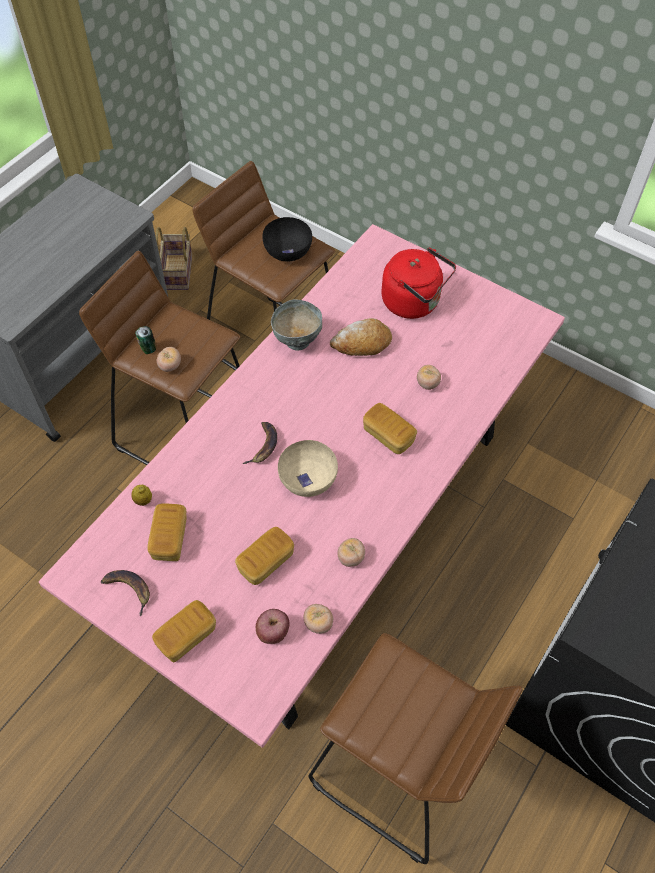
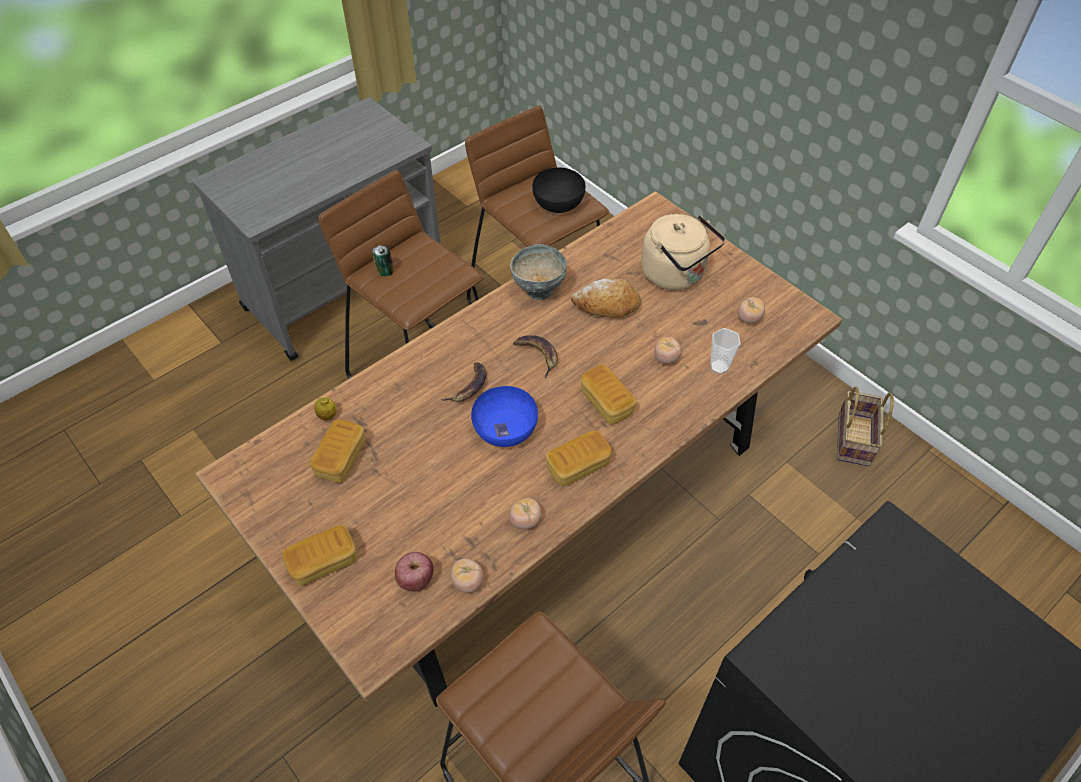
camera: 15 degrees right, 5 degrees down
pink dining table [39,224,565,748] -> brown dining table [196,191,842,707]
banana [101,570,150,617] -> banana moved to [513,335,558,378]
basket [156,227,192,290] -> basket moved to [837,386,894,466]
tomato [157,347,181,372] -> tomato moved to [738,297,765,324]
bread [235,527,294,585] -> bread moved to [546,430,612,486]
beige bowl [278,440,338,497] -> blue bowl [471,386,538,447]
red kettle [381,248,456,319] -> beige kettle [641,214,726,290]
none -> cup [710,328,741,374]

